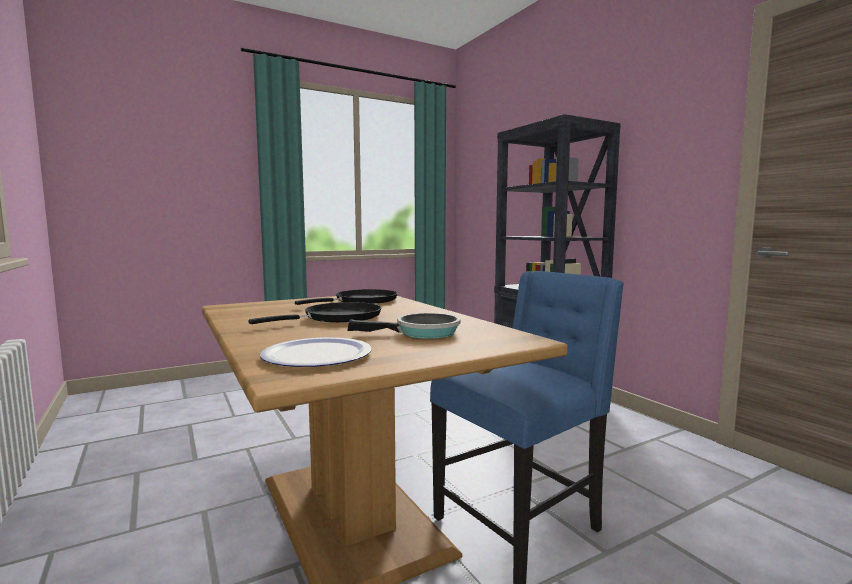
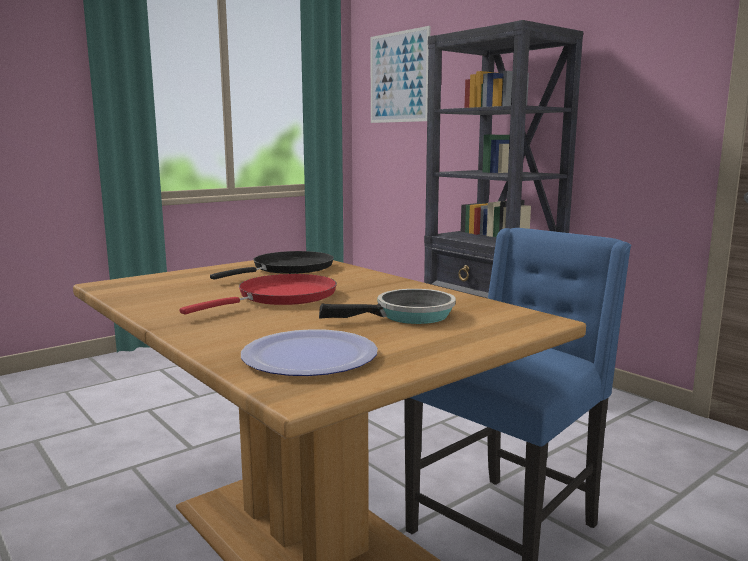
camera: 10 degrees left, 5 degrees up
black frying pan [248,302,381,324] -> red frying pan [180,274,337,314]
none -> picture [371,26,430,123]

